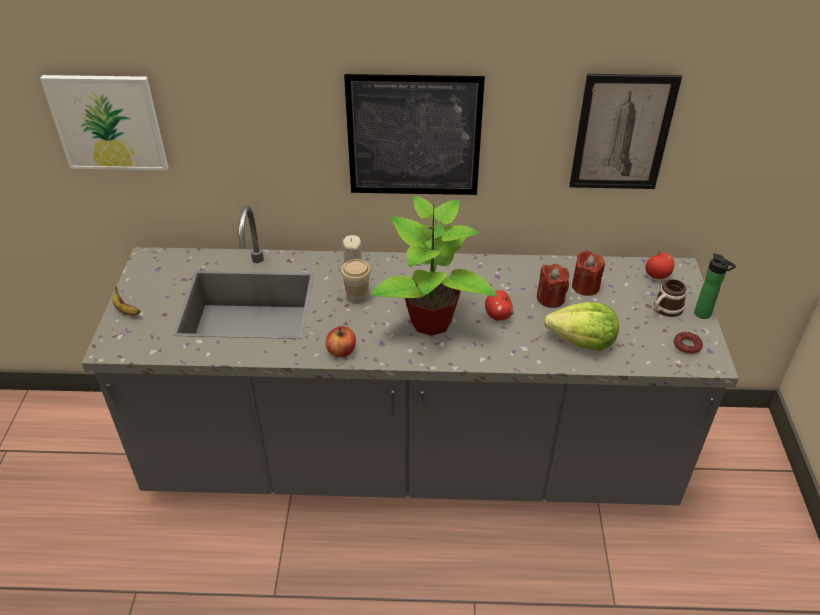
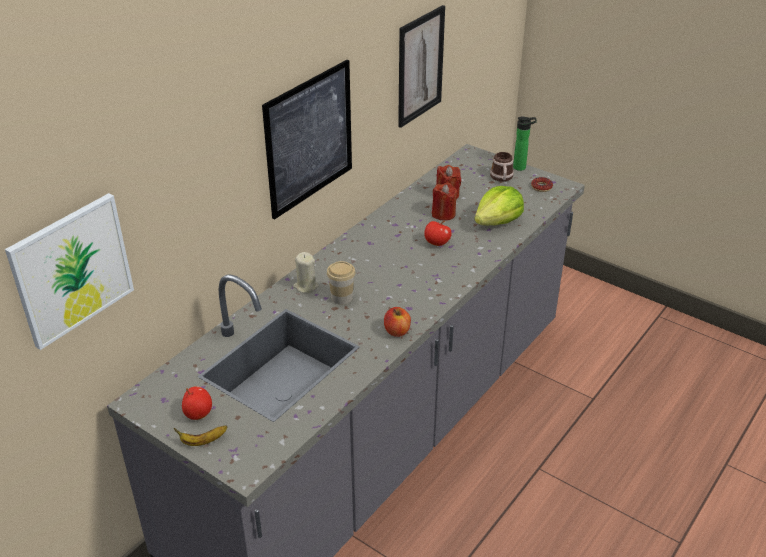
camera: 55 degrees left, 5 degrees down
potted plant [370,195,497,336] -> none
apple [645,250,674,279] -> apple moved to [182,386,212,420]

